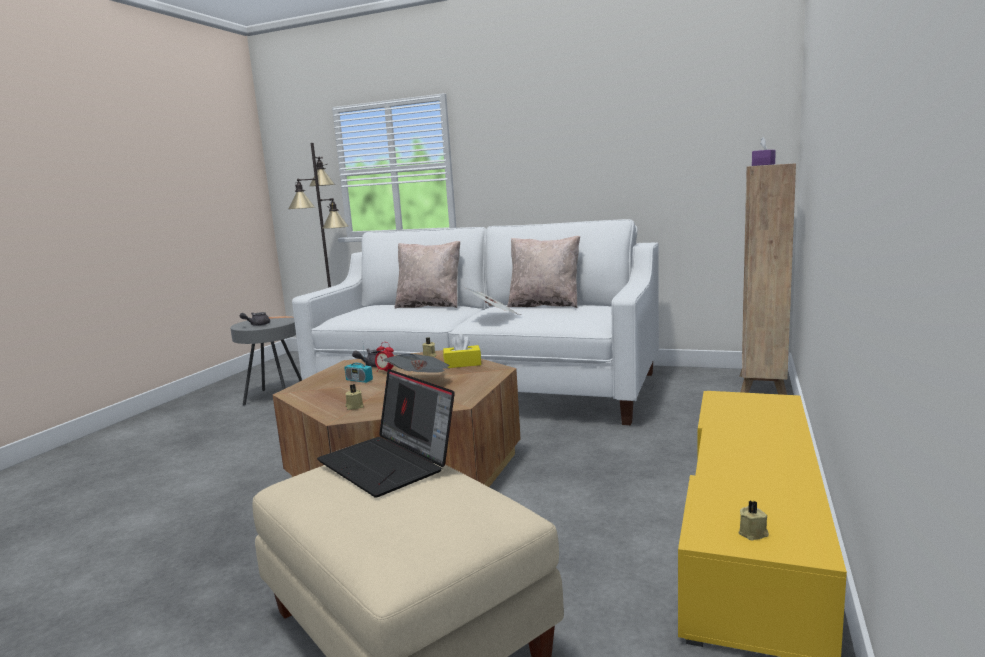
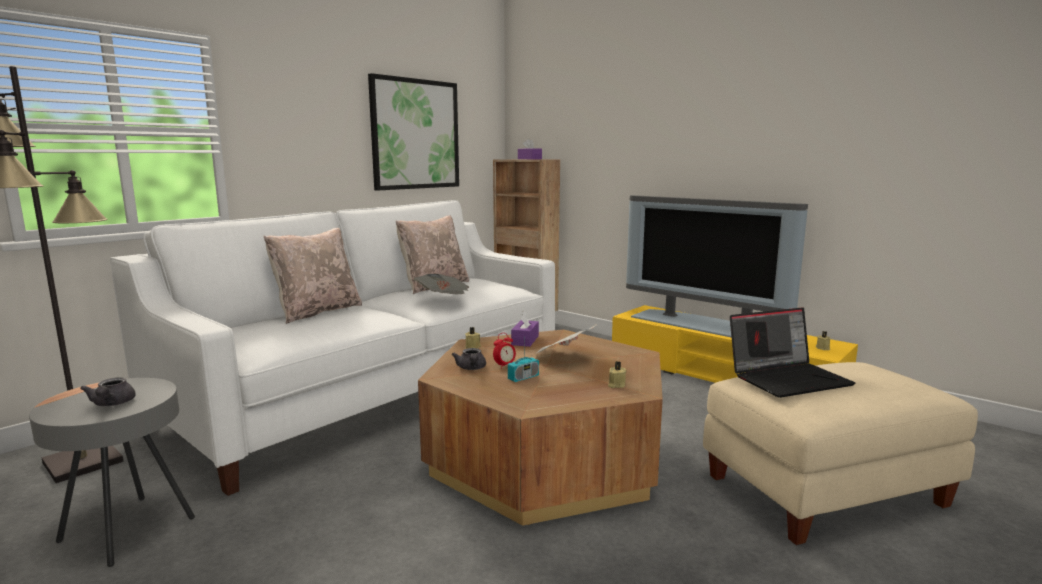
camera: 70 degrees left, 0 degrees up
yellow tissue box [443,334,481,368] -> purple tissue box [511,311,539,347]
none -> picture [368,73,459,191]
none -> television [626,195,808,338]

